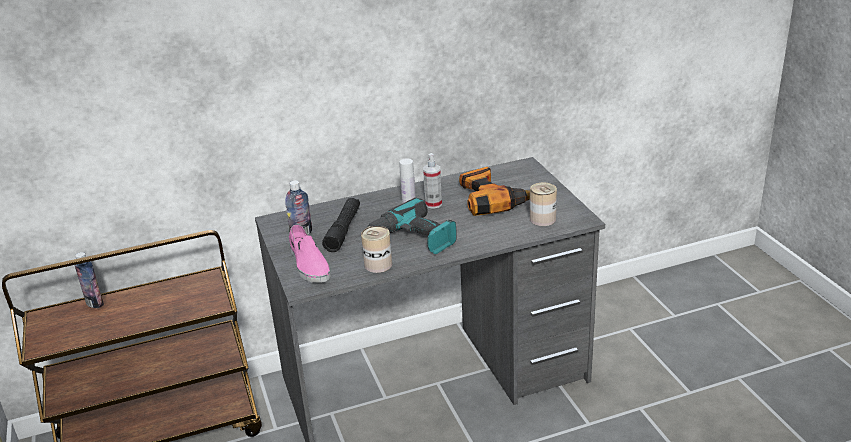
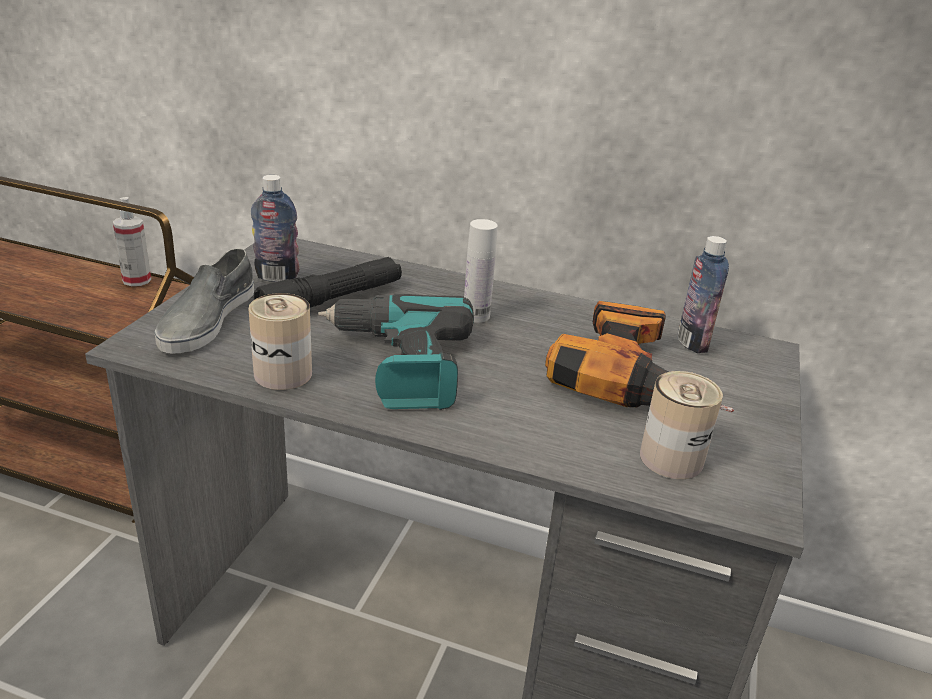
camera: 35 degrees right, 0 degrees up
bottle [75,252,104,308] -> bottle moved to [677,236,729,353]
pink shoe [289,224,331,283] -> grey shoe [155,248,254,354]
spray bottle [423,153,442,209] -> spray bottle moved to [113,197,151,286]

